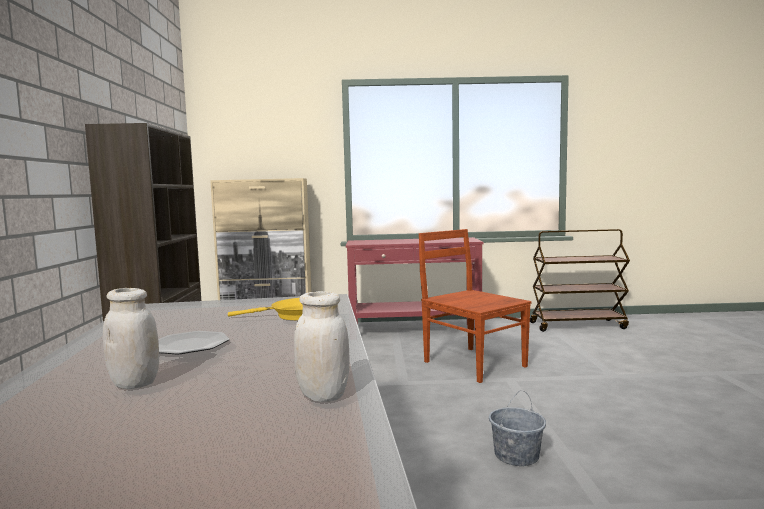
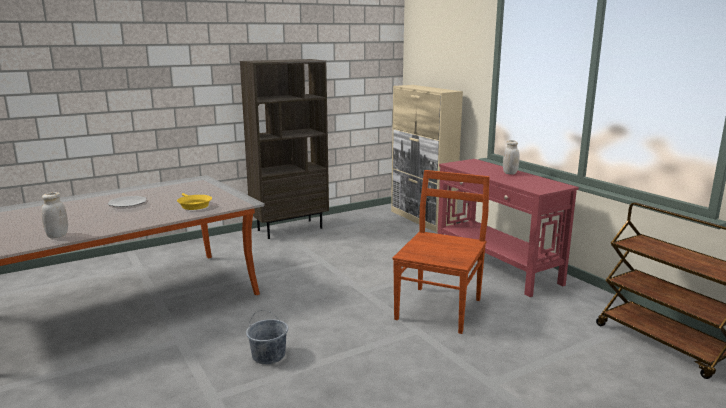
camera: 60 degrees right, 10 degrees up
white jar [103,288,159,389] -> white jar moved to [503,140,520,175]

